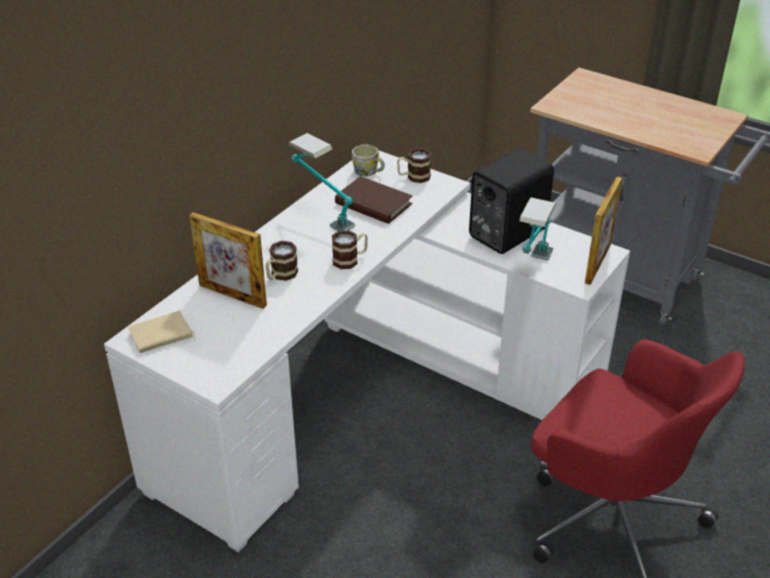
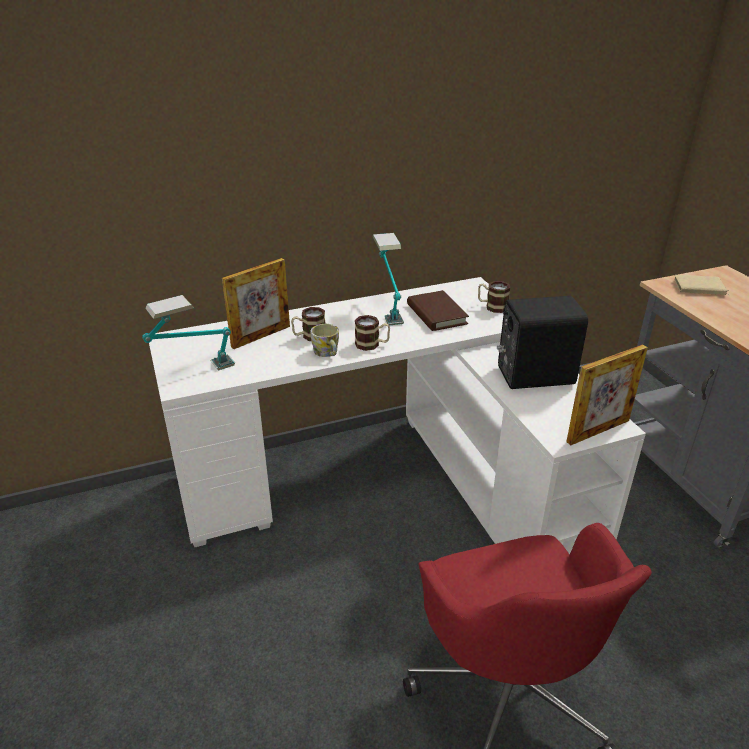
camera: 35 degrees right, 5 degrees down
beige book [128,311,196,353] -> beige book moved to [674,275,730,295]
picture frame [189,212,267,309] -> picture frame turned 105 degrees counterclockwise [222,258,290,349]
mug [352,144,385,176] -> mug moved to [311,324,339,357]
table lamp [519,197,556,260] -> table lamp moved to [142,295,235,371]

